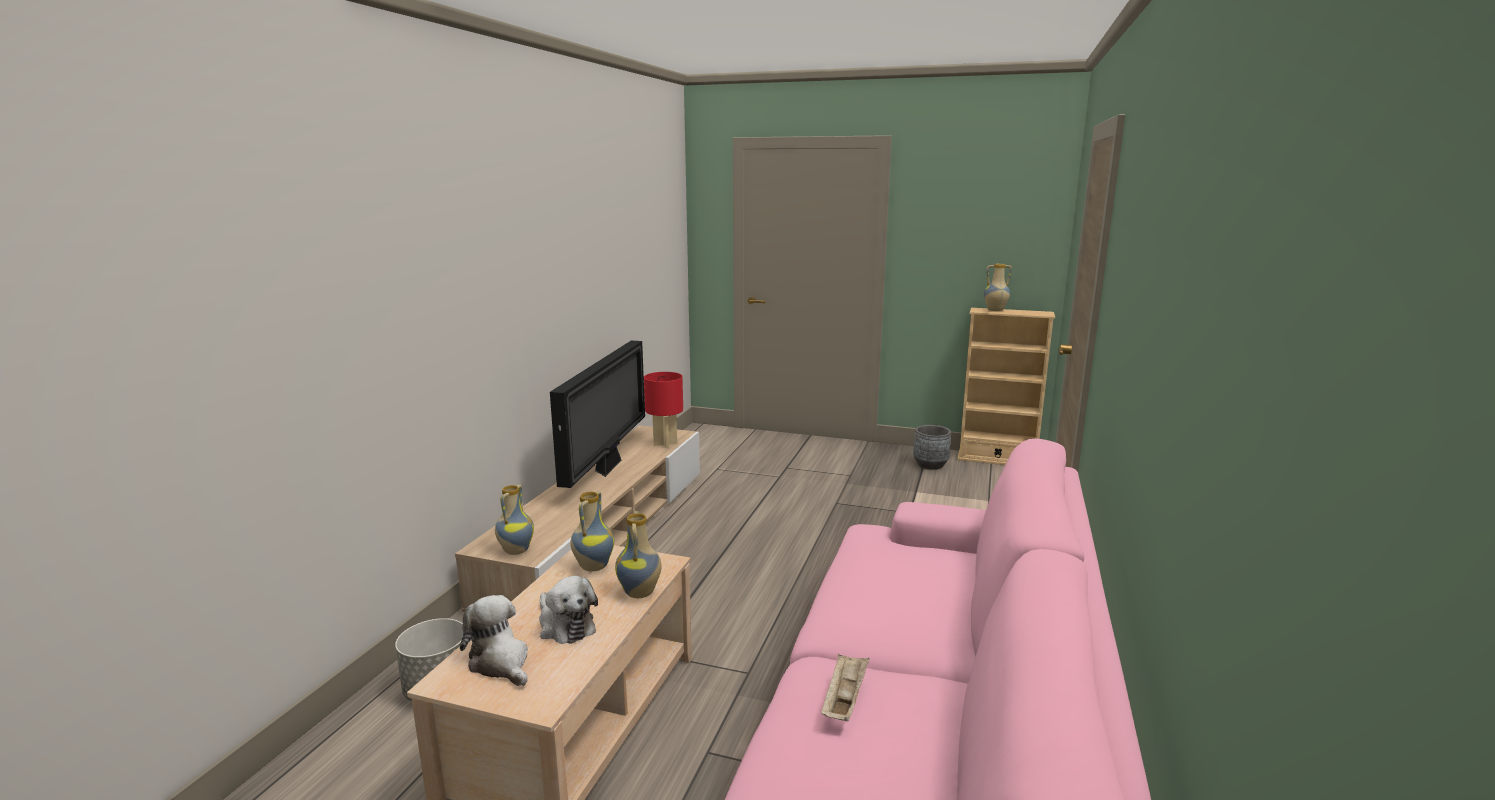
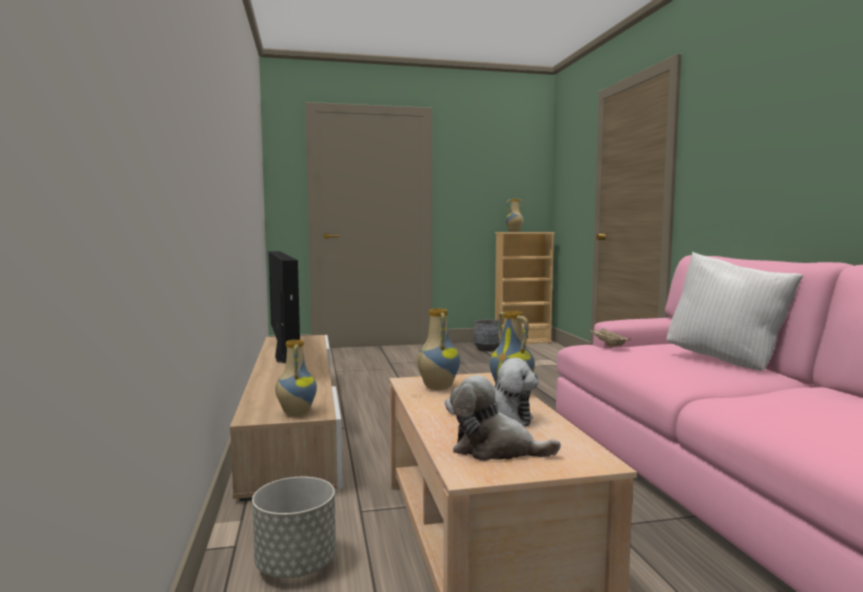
camera: 30 degrees left, 10 degrees down
red table lamp [644,372,683,448] -> none
beige tray [821,654,870,721] -> beige tray moved to [589,329,631,347]
none -> white pillow [667,252,803,371]

